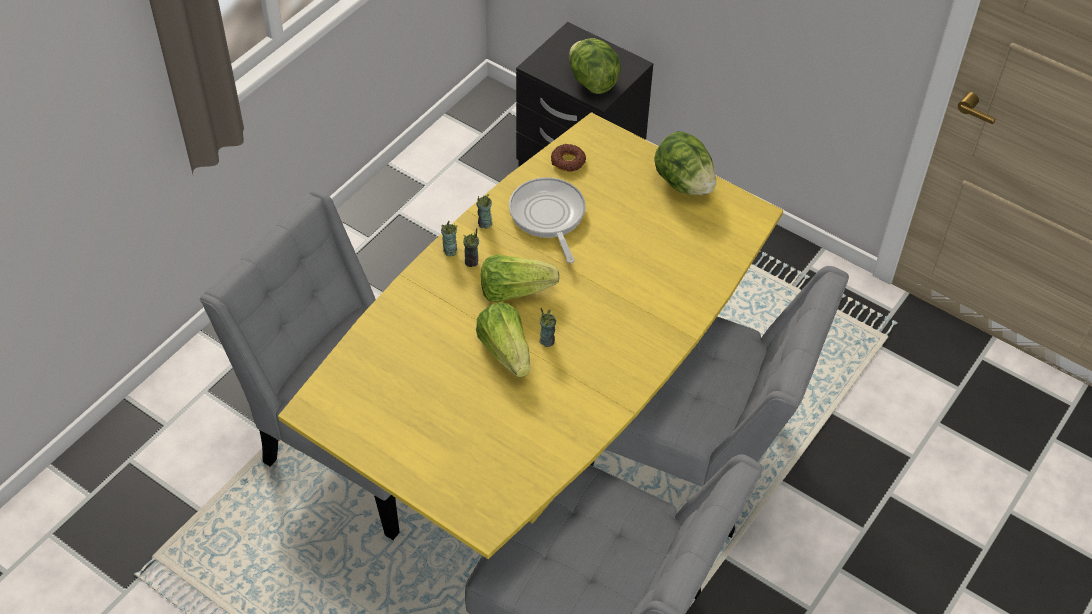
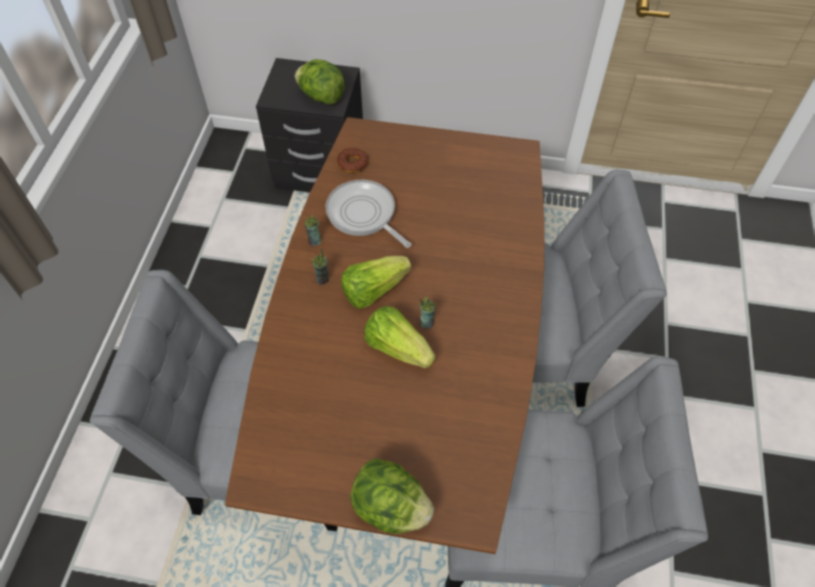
camera: 25 degrees left, 5 degrees up
yellow dining table [278,112,783,559] -> brown dining table [225,117,545,554]
cup [441,221,458,256] -> none
lettuce [654,131,716,195] -> lettuce moved to [350,458,434,534]

